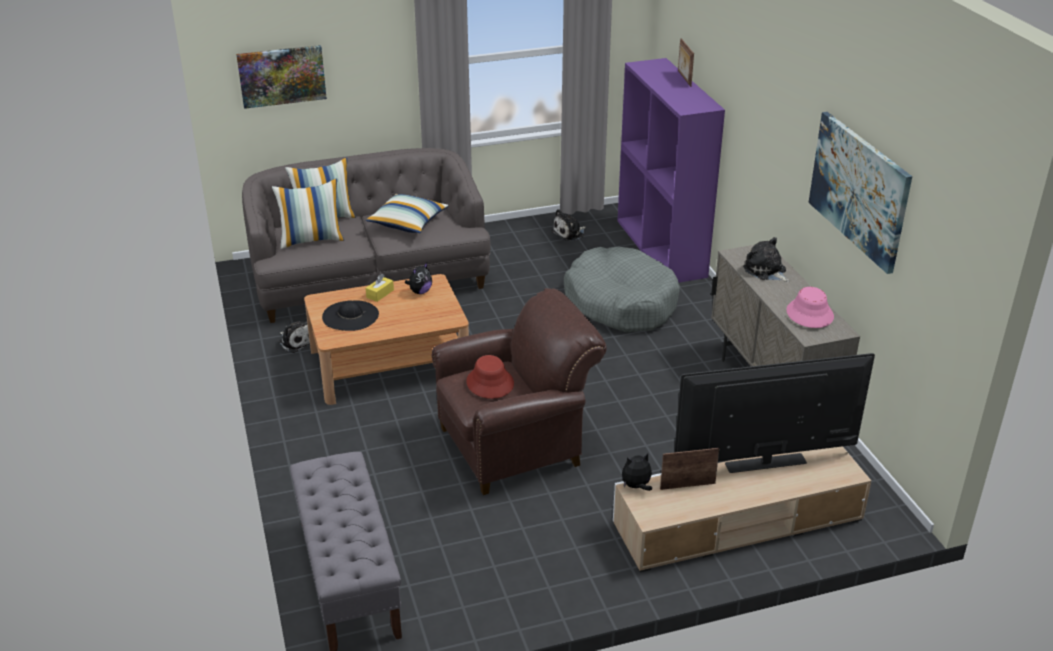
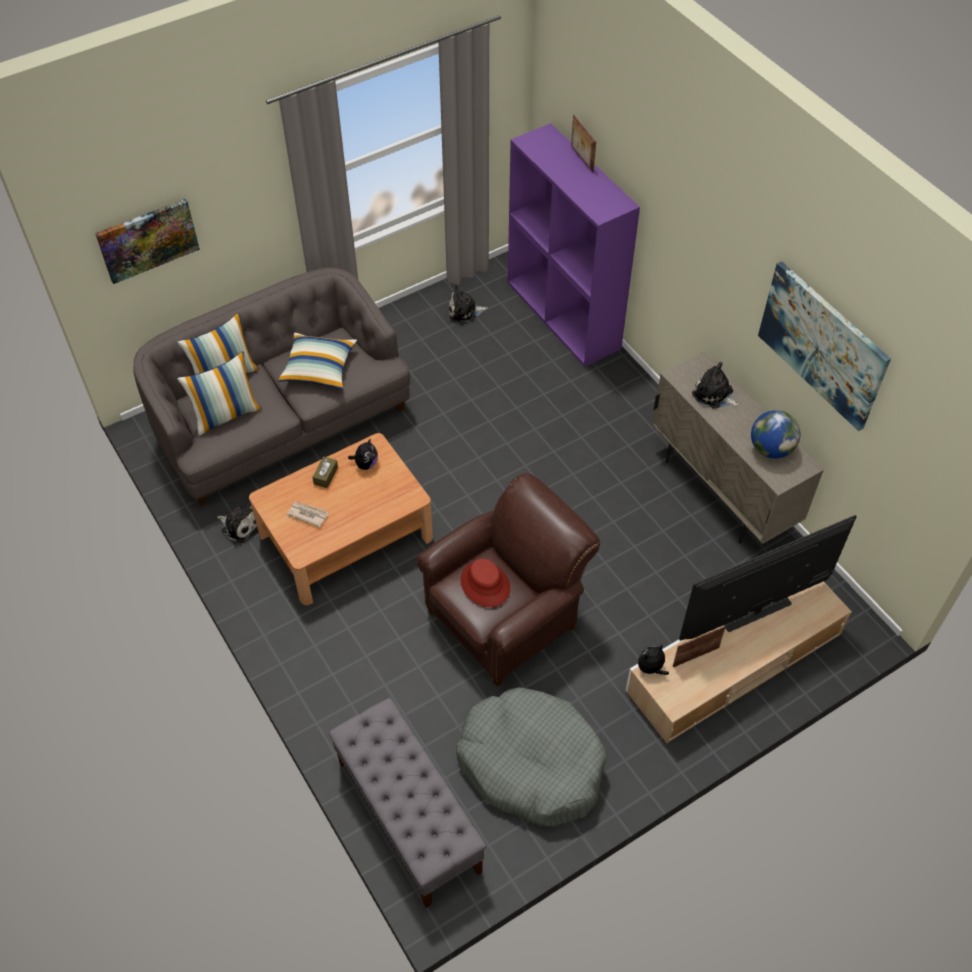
camera: 15 degrees left, 20 degrees up
black hat [322,300,379,331] -> newspaper [287,502,328,528]
yellow tissue box [366,274,394,302] -> brown tissue box [312,457,338,488]
plush toy [551,209,586,241] -> plush toy turned 45 degrees clockwise [449,284,488,322]
grey dog bed [564,246,680,332] -> grey dog bed moved to [456,687,607,827]
pink hat [786,287,834,328] -> globe [751,410,800,458]

